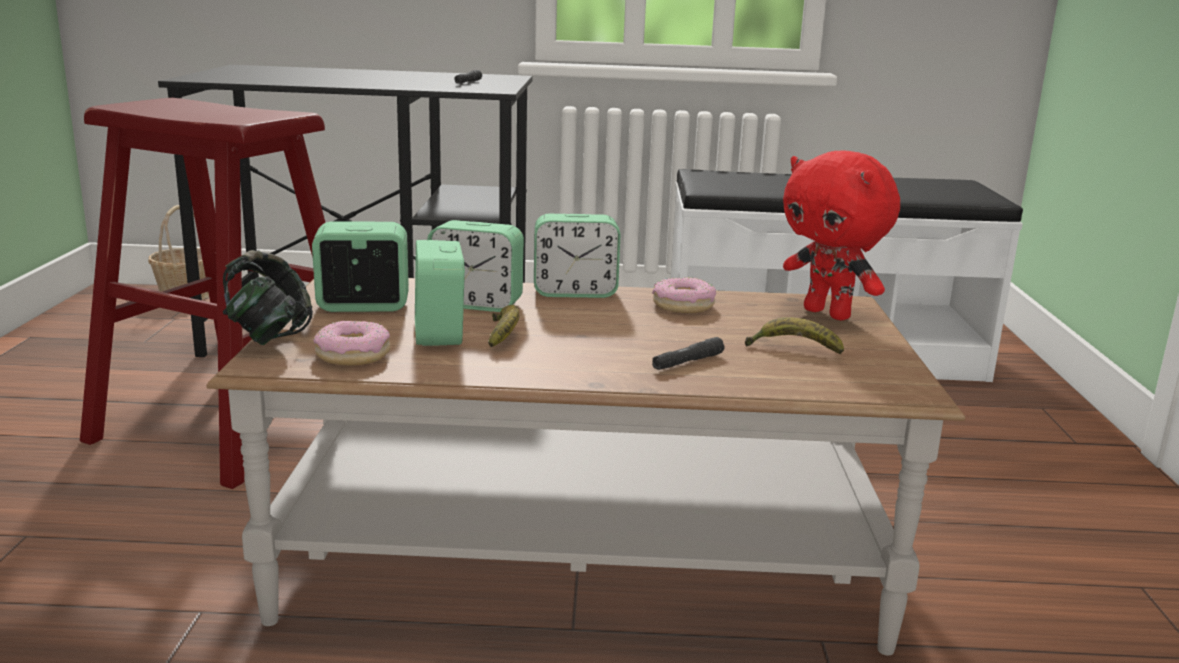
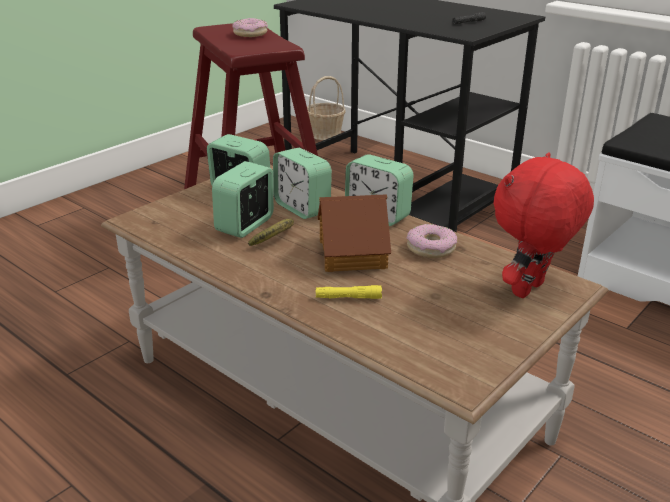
camera: 40 degrees right, 10 degrees up
headphones [223,250,313,345] -> none
donut [313,321,390,366] -> donut moved to [232,18,268,37]
black flashlight [652,337,725,370] -> yellow flashlight [316,285,382,299]
banana [745,317,844,354] -> none
red plush toy [783,150,900,321] -> red plush toy turned 45 degrees clockwise [493,152,594,298]
none -> toy house [318,194,391,272]

